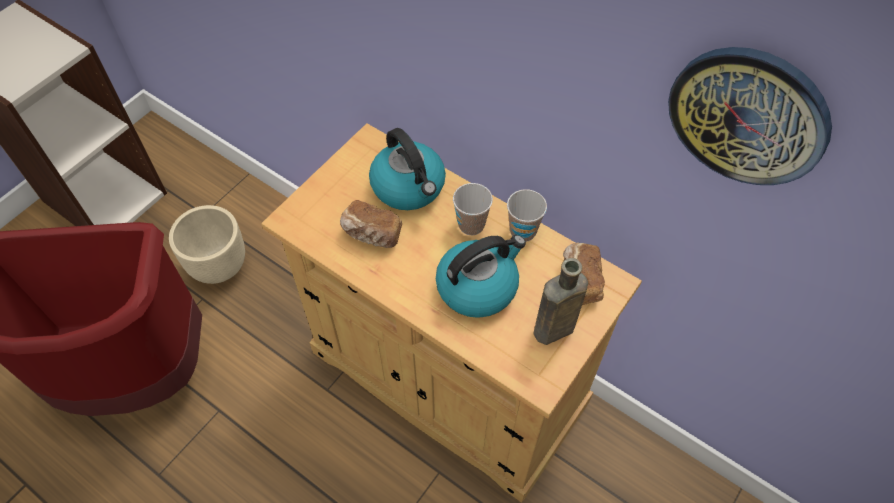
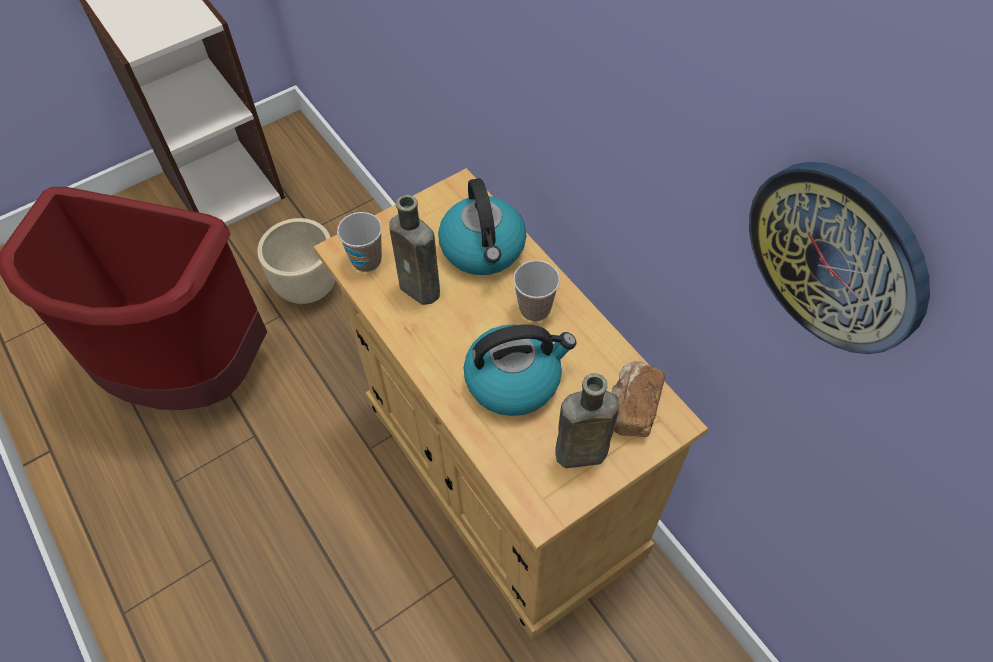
camera: 20 degrees right, 0 degrees up
bread [340,200,402,248] -> brown bottle [389,195,440,305]
cup [507,189,547,242] -> cup moved to [337,212,382,272]

